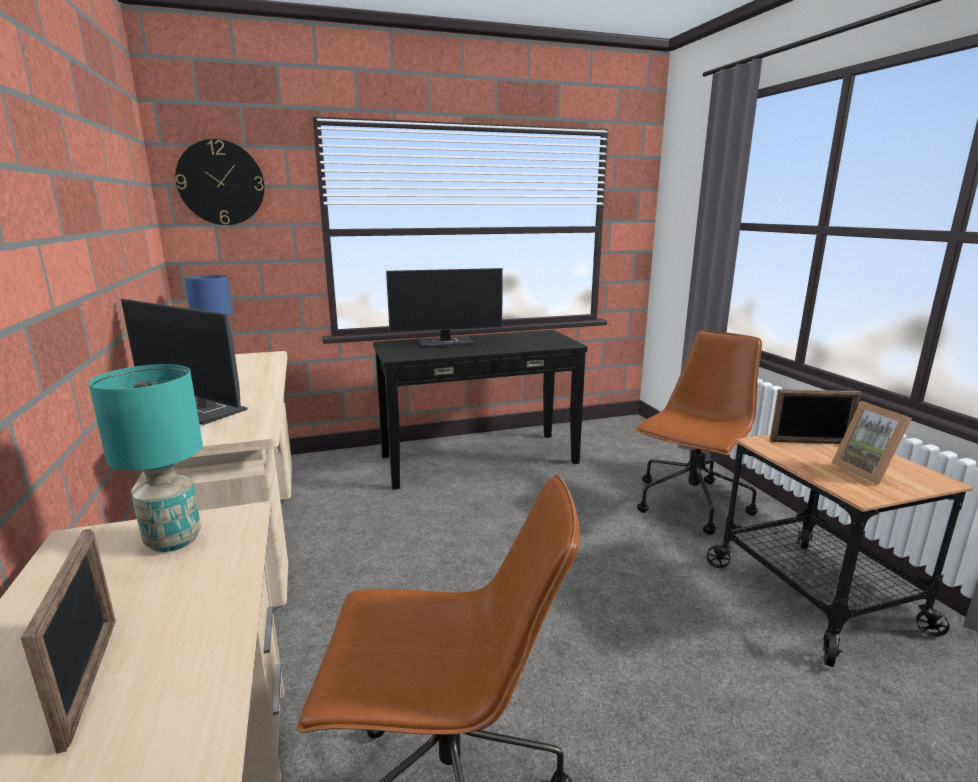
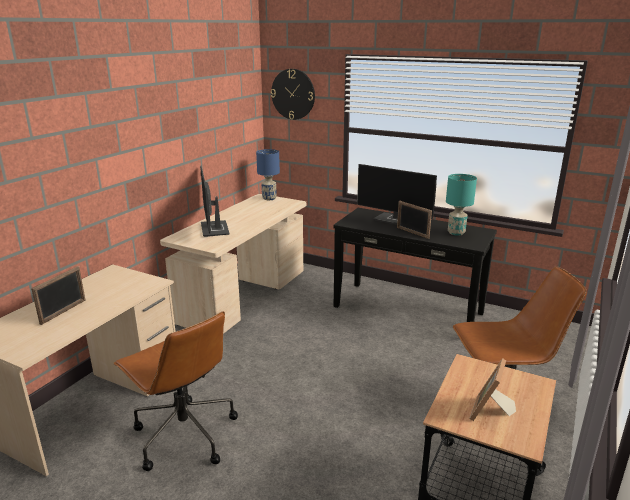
camera: 45 degrees right, 5 degrees up
turquoise table lamp [88,364,203,552] -> turquoise table lamp moved to [446,174,477,236]
picture frame [770,389,861,444] -> picture frame moved to [397,201,432,239]

